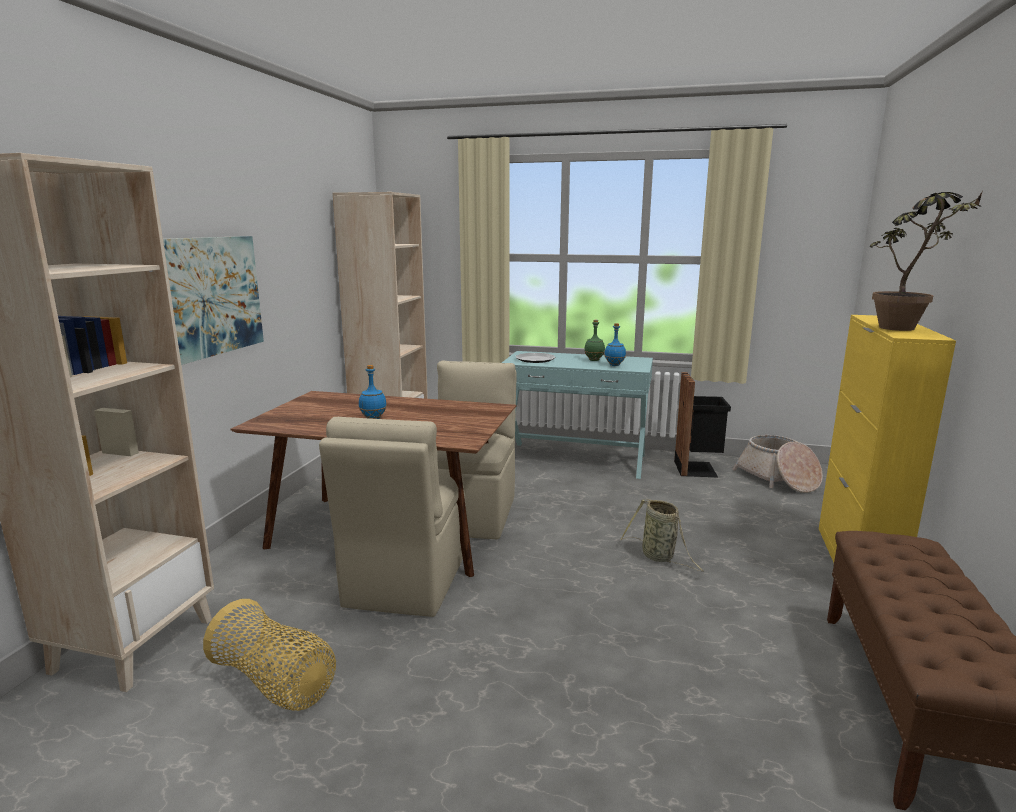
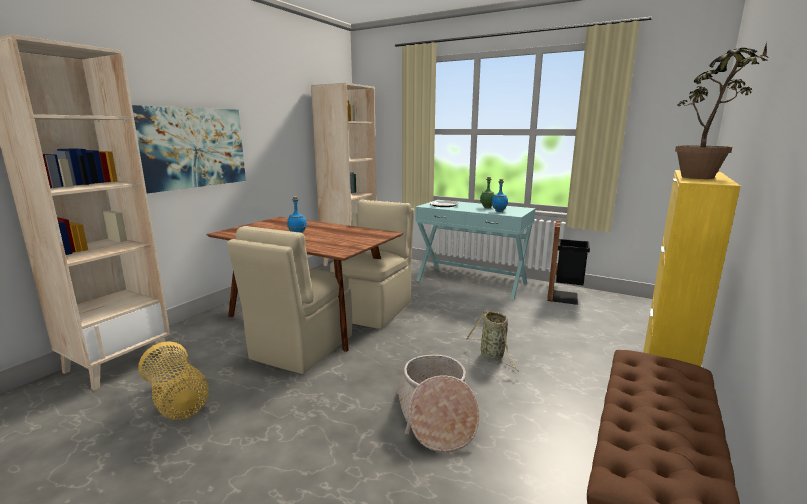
camera: 15 degrees right, 0 degrees up
basket [732,435,823,493] -> basket moved to [396,355,479,452]

